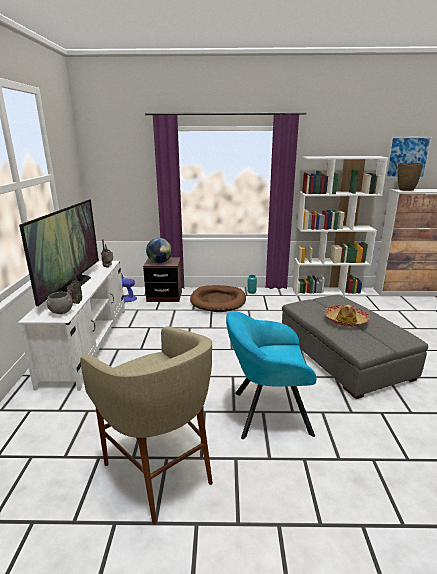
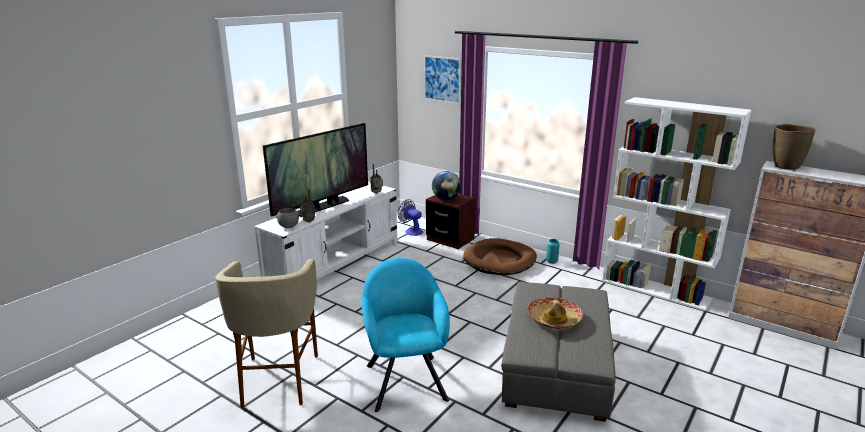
camera: 35 degrees right, 0 degrees up
turquoise armchair [226,311,316,439] -> turquoise armchair turned 45 degrees clockwise [362,258,450,412]
picture [385,137,432,178] -> picture moved to [424,55,461,104]

